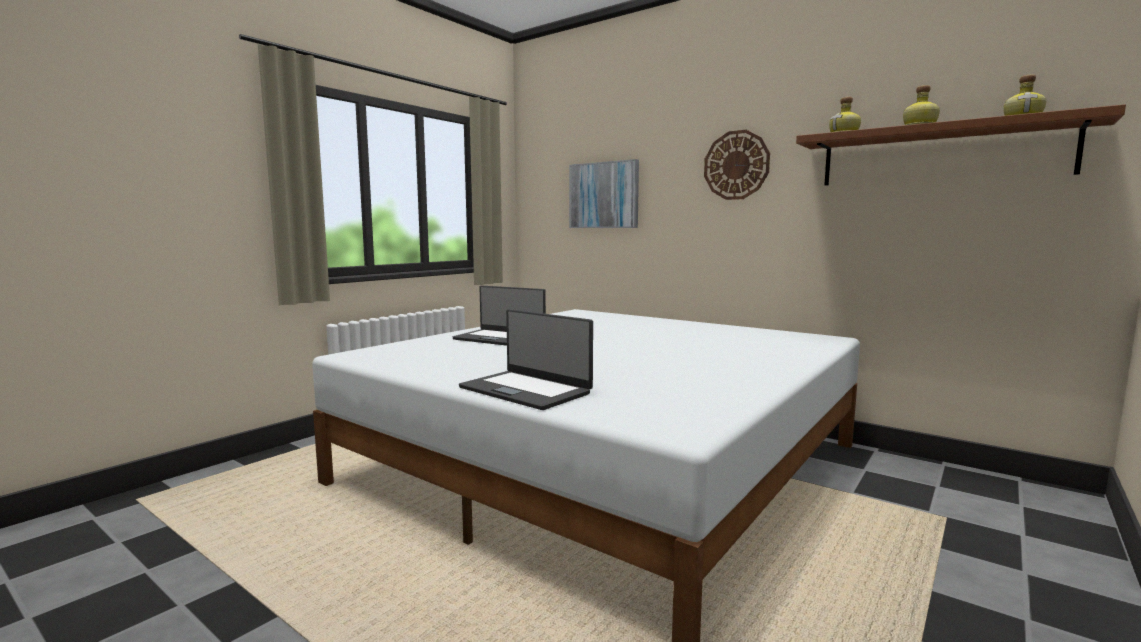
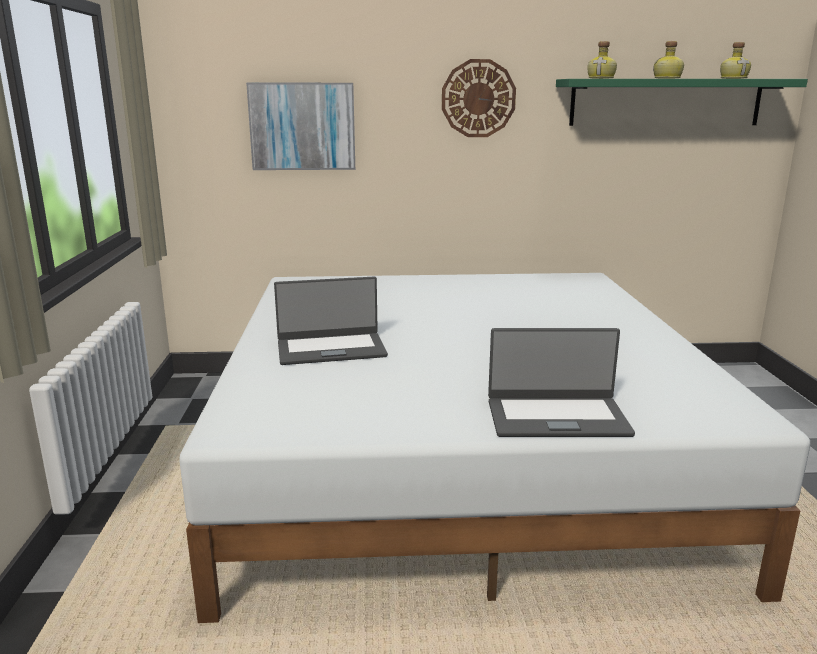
camera: 40 degrees left, 10 degrees up
brown shelf [796,104,1126,186] -> green shelf [556,79,808,126]

